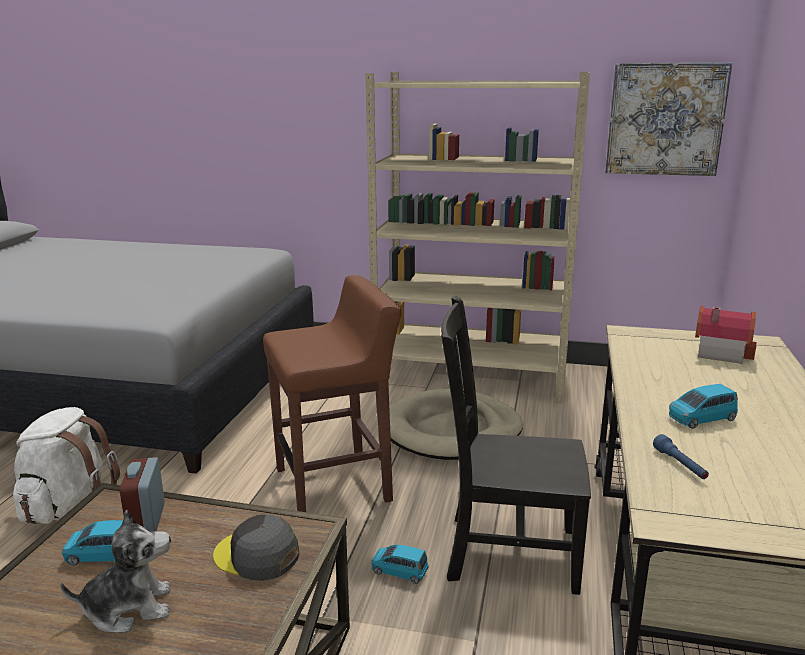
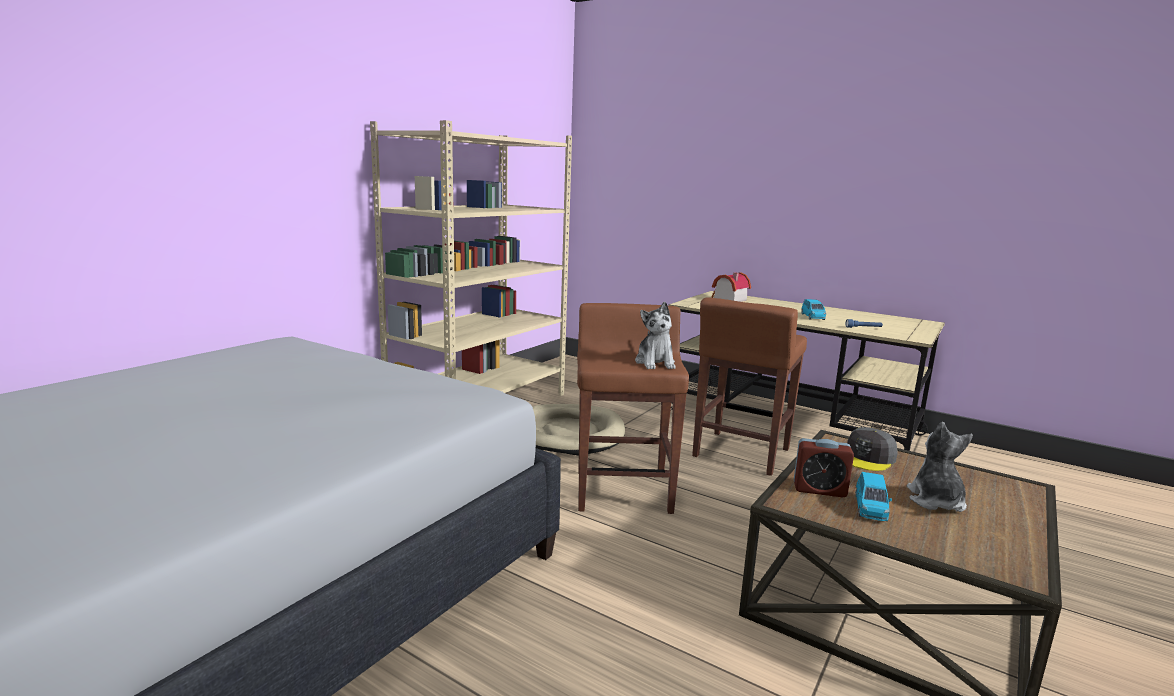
camera: 70 degrees left, 5 degrees down
white backpack [13,407,120,524] -> none
blue toy car [371,545,429,584] -> none
black chair [441,296,591,595] -> brown stool [692,297,807,476]
picture [605,63,732,176] -> none
none -> plush toy [635,302,676,369]

